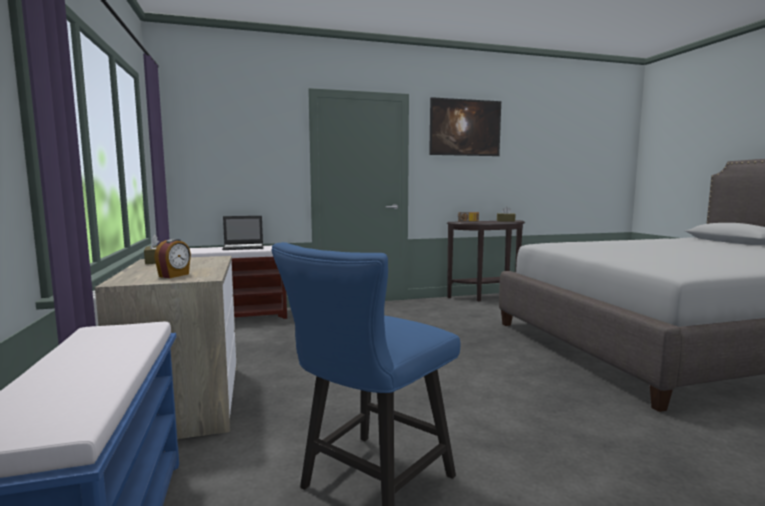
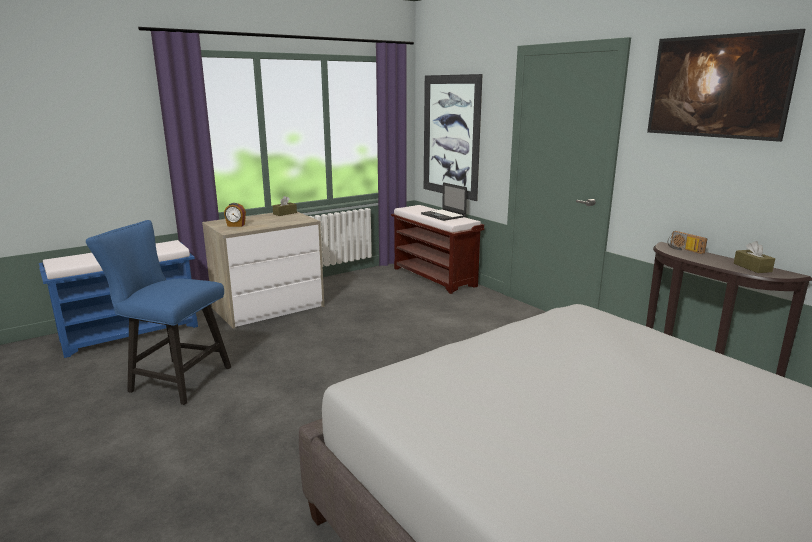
camera: 70 degrees right, 10 degrees up
none -> picture [424,74,483,201]

